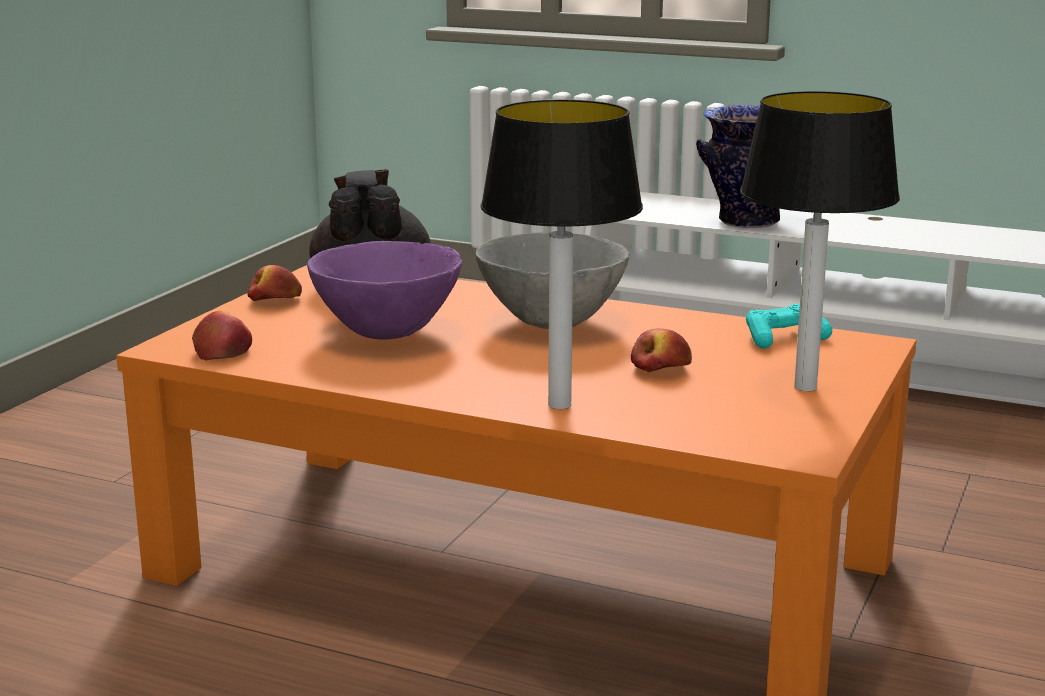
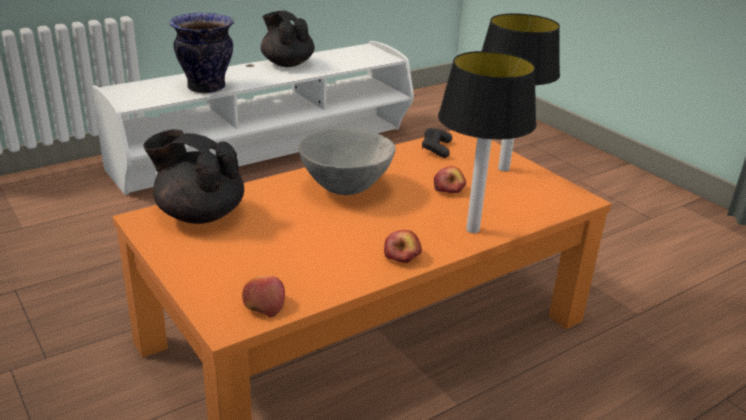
camera: 60 degrees left, 10 degrees up
apple [248,265,302,301] -> apple moved to [384,230,422,263]
purple bowl [307,241,462,340] -> none
turquoise game controller [746,304,832,349] -> black game controller [422,128,452,158]
none -> black teapot [261,10,315,67]

